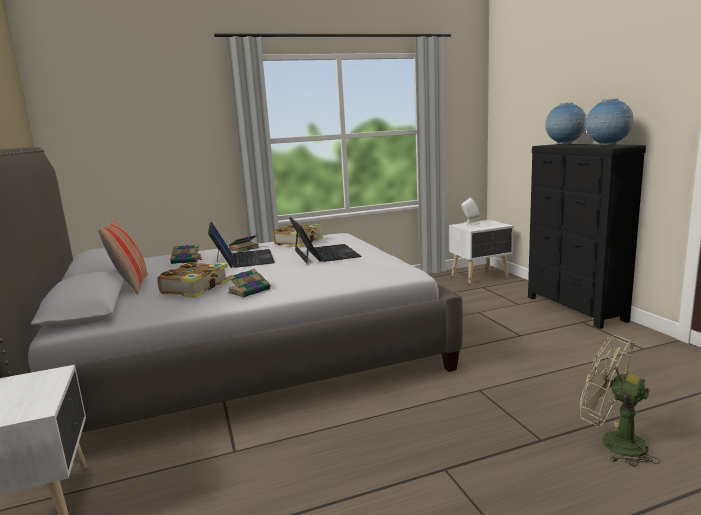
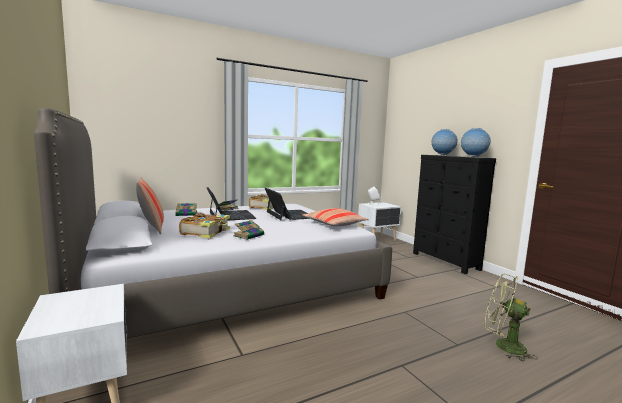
camera: 10 degrees left, 5 degrees down
none -> pillow [303,208,369,226]

